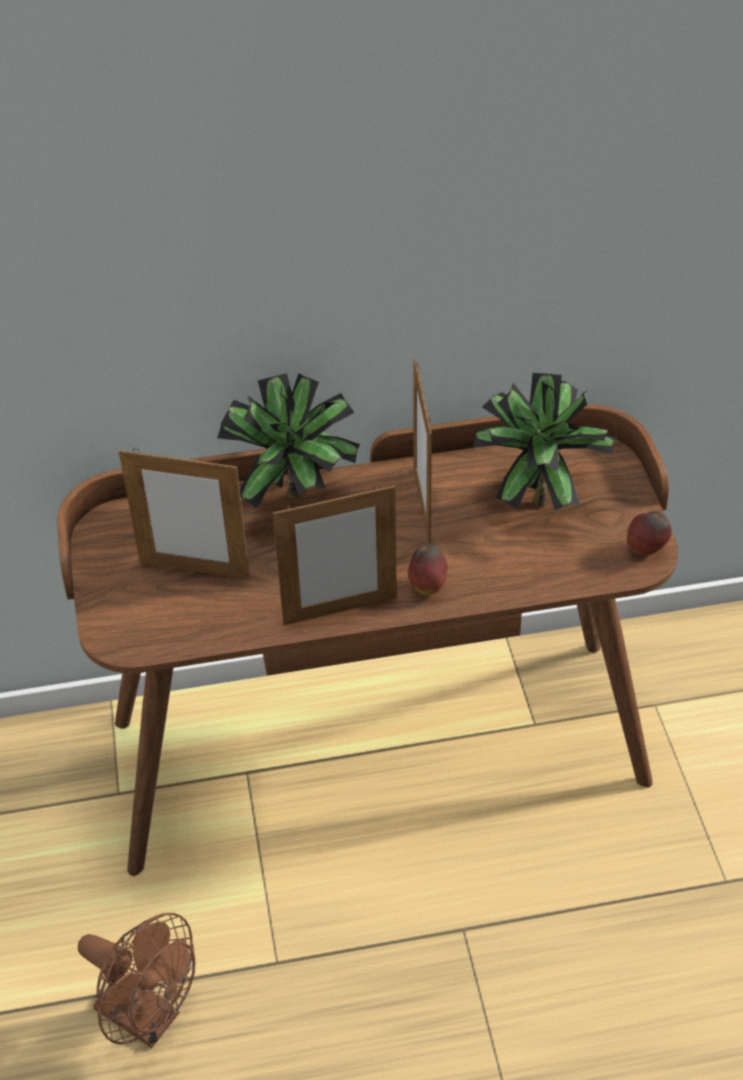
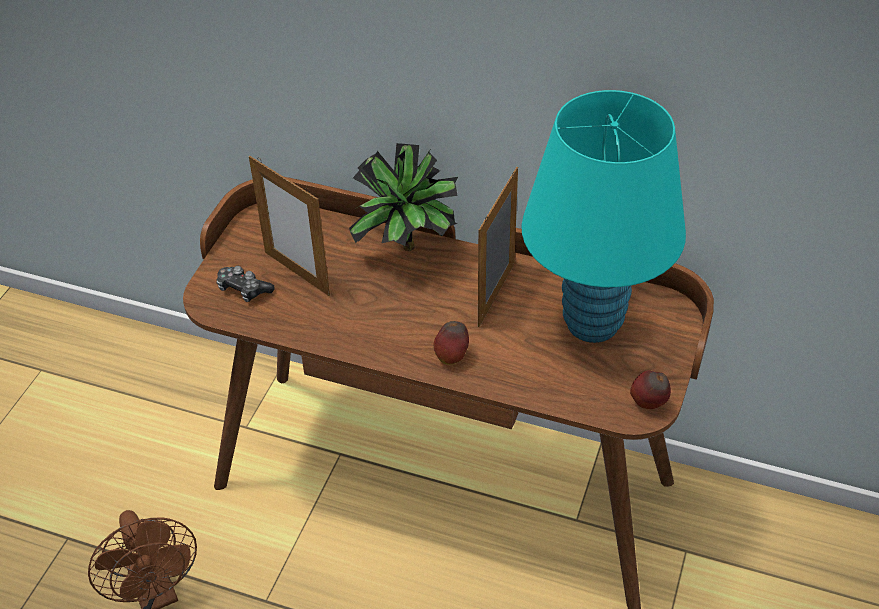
camera: 30 degrees right, 0 degrees up
picture frame [273,485,397,625] -> none
potted plant [473,373,617,510] -> turquoise table lamp [522,90,686,343]
none -> game controller [216,266,275,302]

